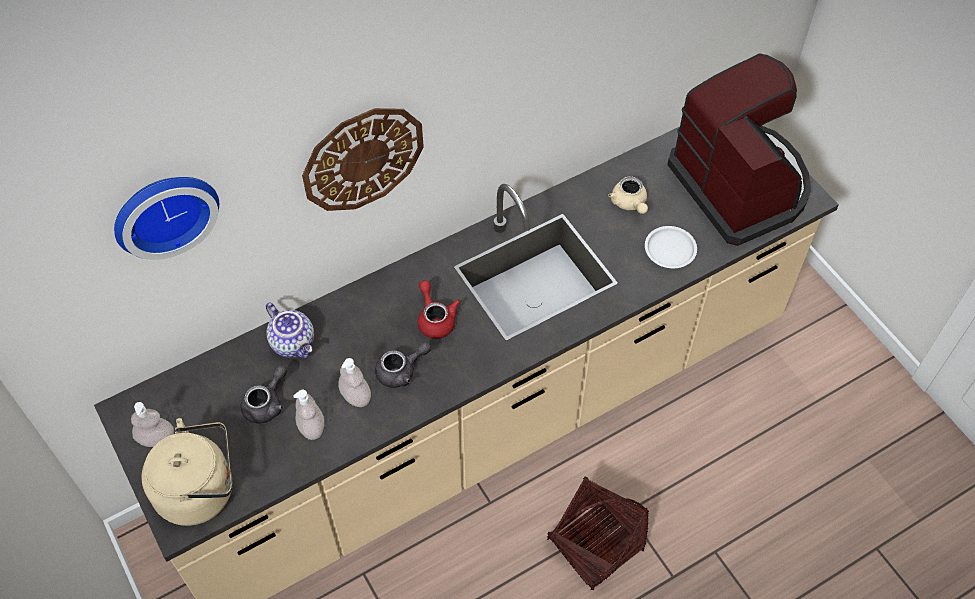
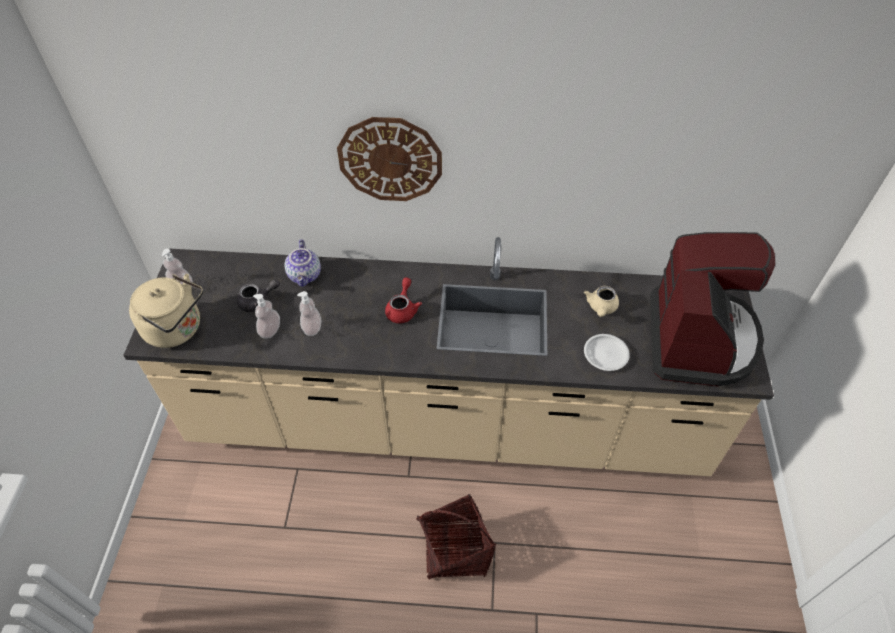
camera: 35 degrees right, 5 degrees down
wall clock [114,177,219,260] -> none
grey teapot [375,342,431,388] -> none

